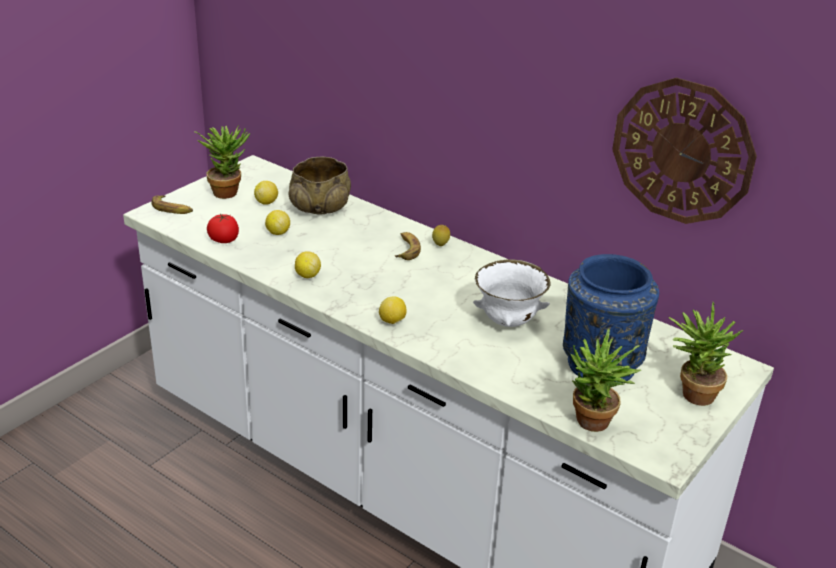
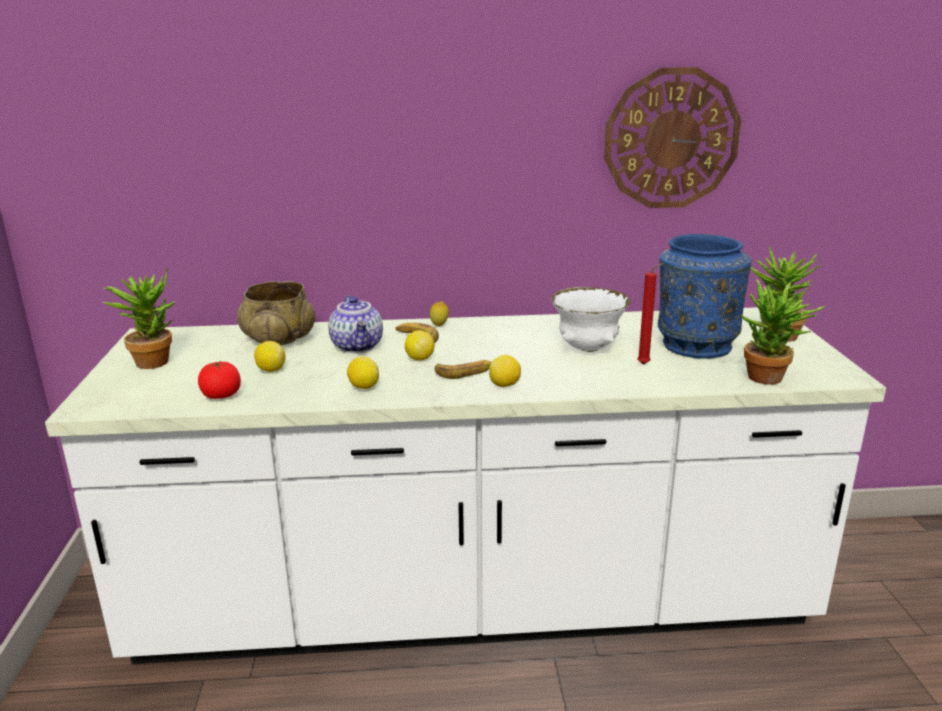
camera: 40 degrees left, 10 degrees down
banana [151,195,193,214] -> banana moved to [435,360,491,379]
lemon [254,181,278,205] -> lemon moved to [405,330,435,360]
none -> teapot [328,296,383,353]
none -> red candle [637,263,664,365]

